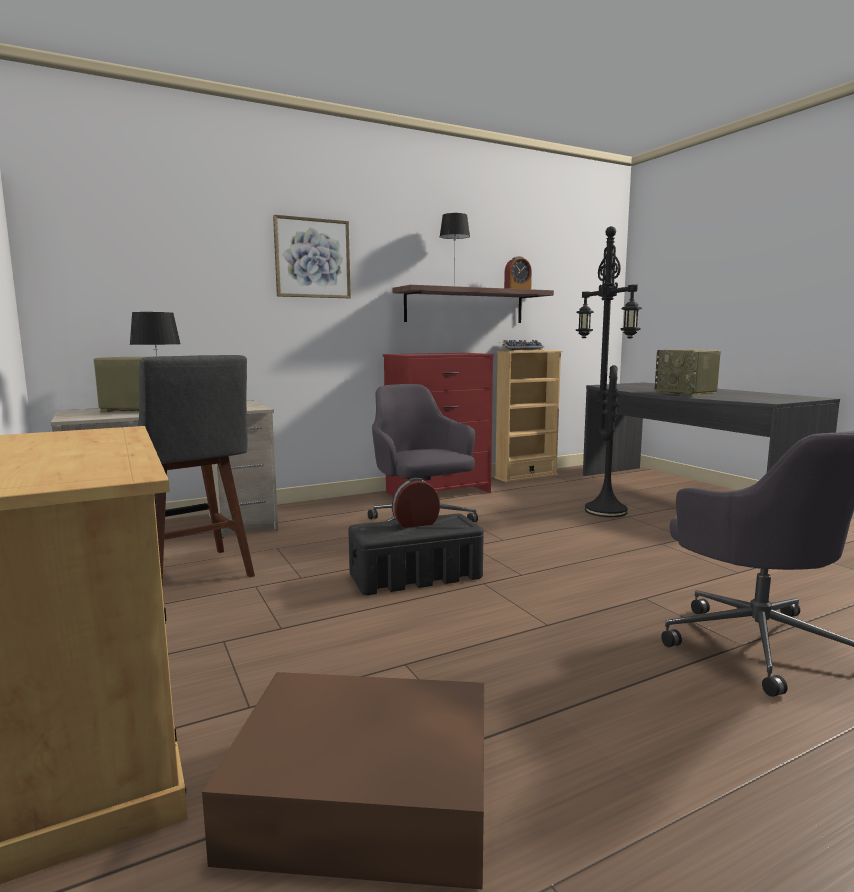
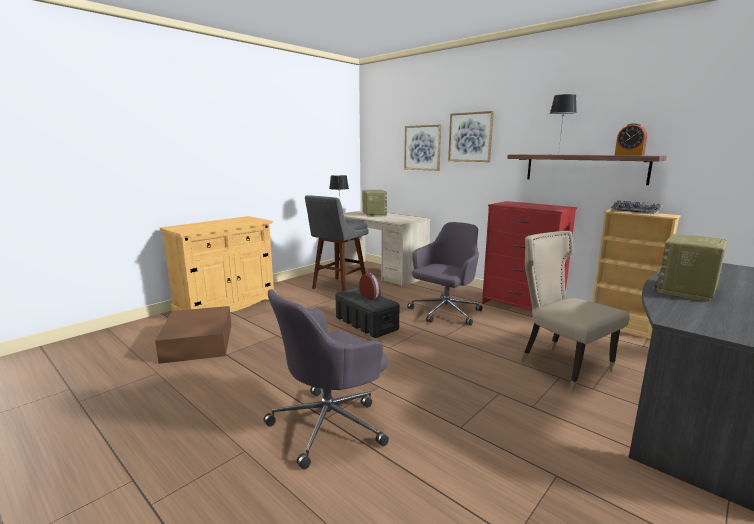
camera: 70 degrees right, 5 degrees up
black floor lamp [576,226,642,517] -> beige chair [521,231,629,392]
none -> picture [404,125,441,171]

